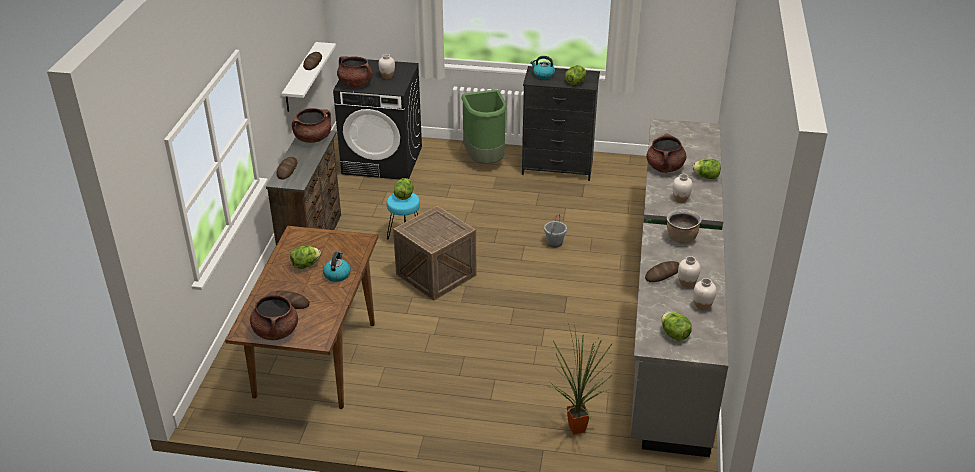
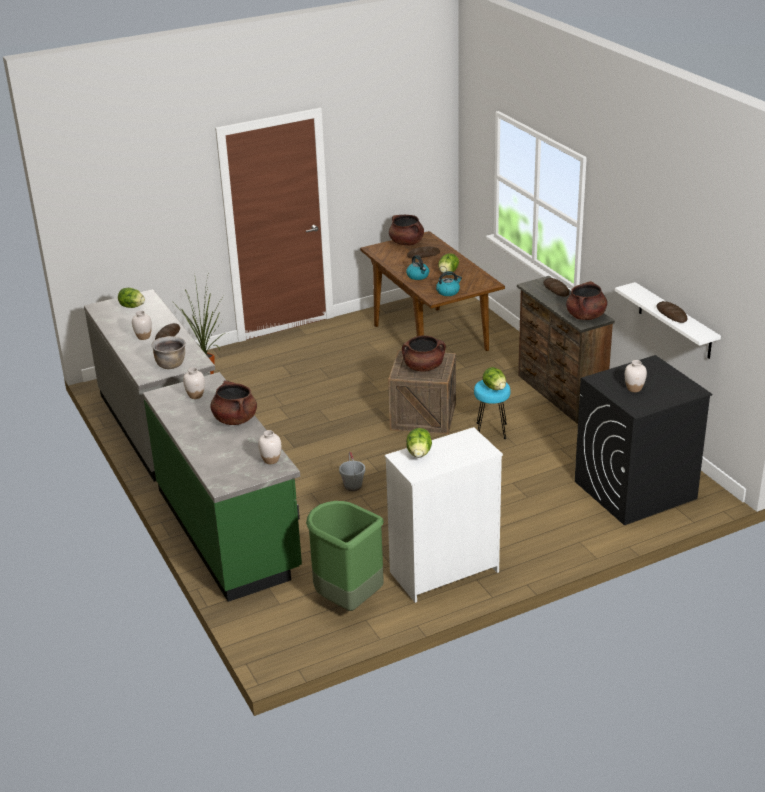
camera: 145 degrees right, 5 degrees down
brown cooking pot [337,56,373,87] -> brown cooking pot moved to [402,335,446,371]
green trash can [461,90,507,164] -> green trash can moved to [306,501,384,611]
black dresser [522,66,600,181] -> white dresser [385,427,503,603]
kettle [530,56,555,79] -> kettle moved to [436,271,462,296]
lettuce [692,158,721,179] -> none
white vase [693,278,716,310] -> white vase moved to [258,430,281,464]

